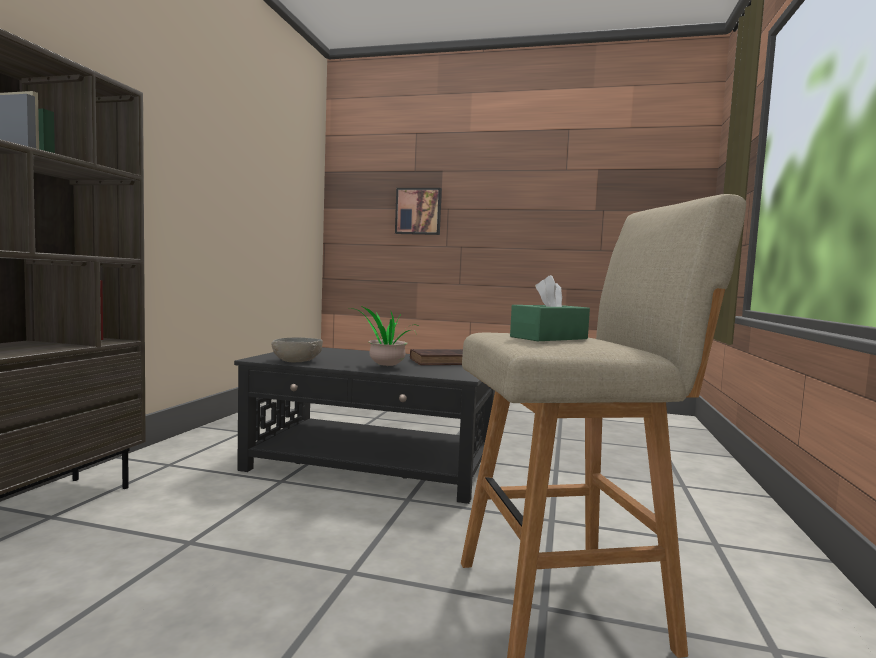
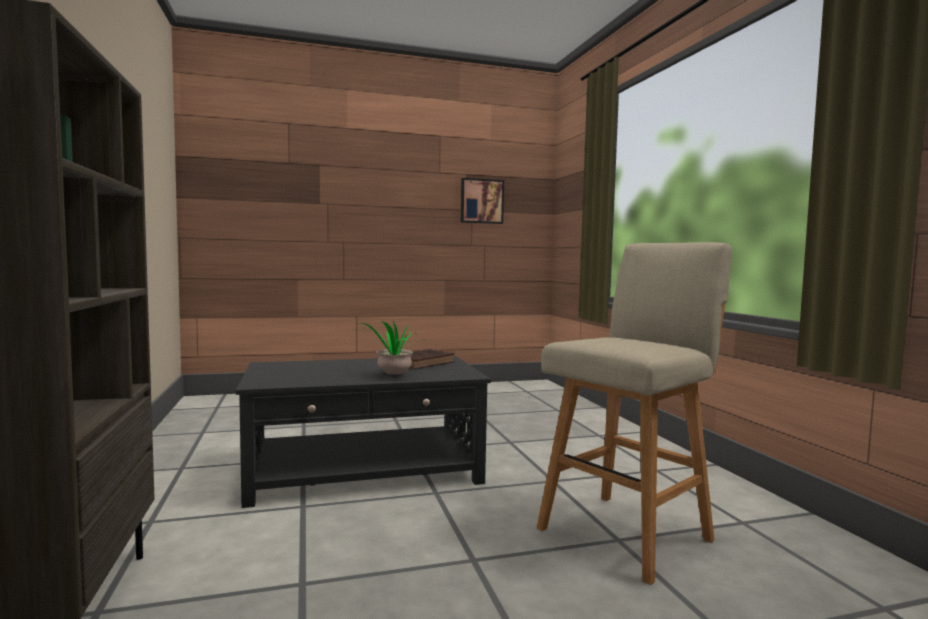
camera: 30 degrees left, 0 degrees up
grey bowl [271,337,323,362] -> none
picture [395,188,442,235] -> picture moved to [461,178,504,224]
green tissue box [510,275,590,341] -> none

